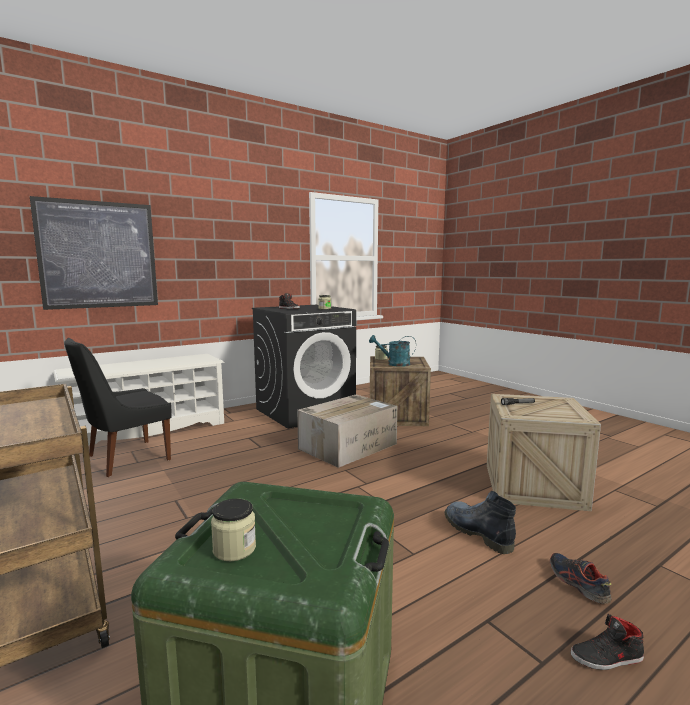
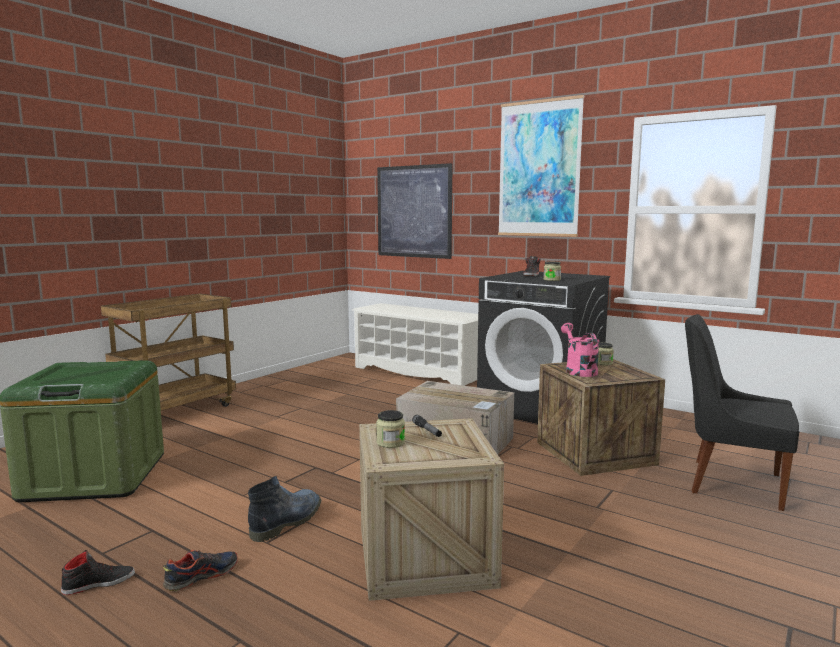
camera: 70 degrees right, 0 degrees up
black chair [64,338,172,477] -> black chair moved to [685,314,800,511]
jar [211,499,256,561] -> jar moved to [376,410,405,448]
turquoise watering can [369,335,416,367] -> pink watering can [561,323,599,377]
black shoe [571,614,644,670] -> black shoe turned 90 degrees clockwise [61,550,135,595]
none -> picture [498,95,584,237]

